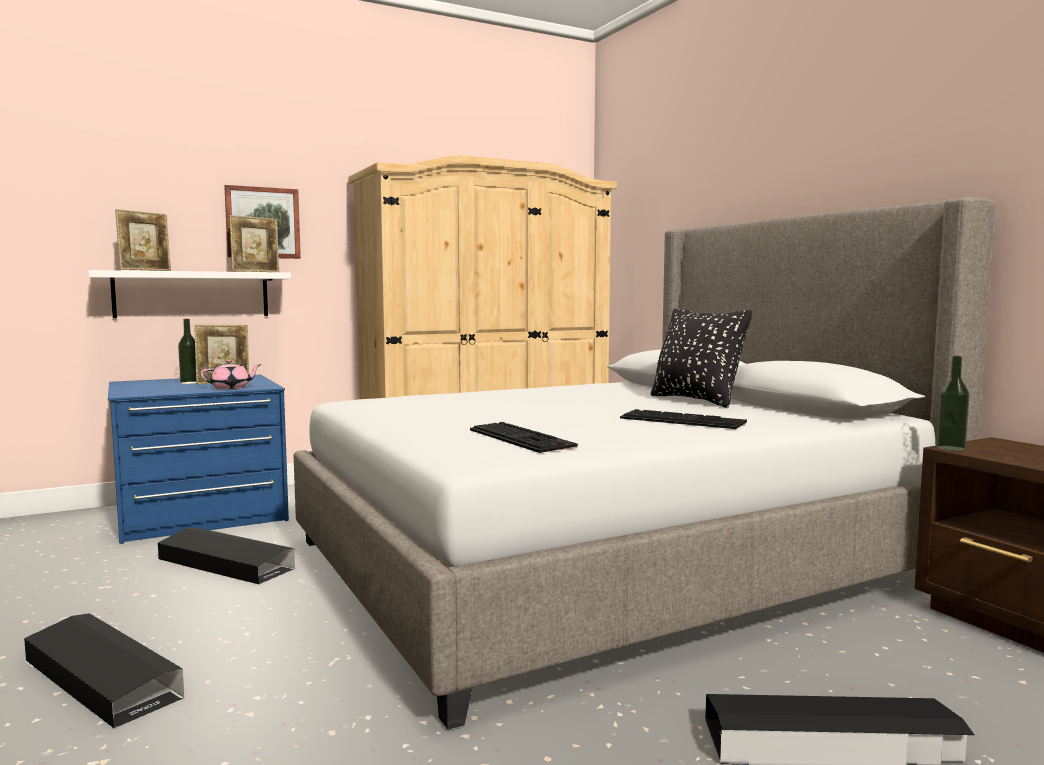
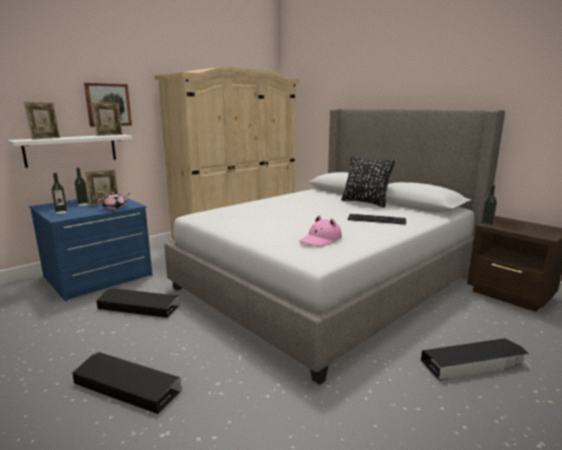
camera: 15 degrees left, 10 degrees up
keyboard [470,422,578,453] -> pink hat [299,215,342,247]
none -> bottle [51,173,68,214]

